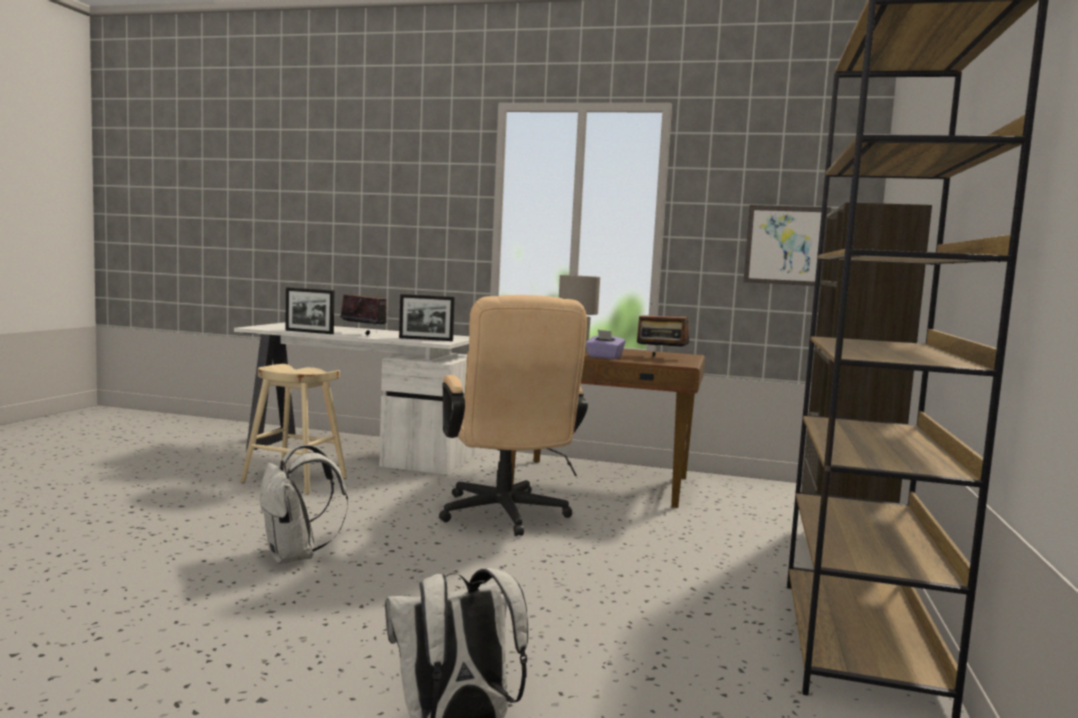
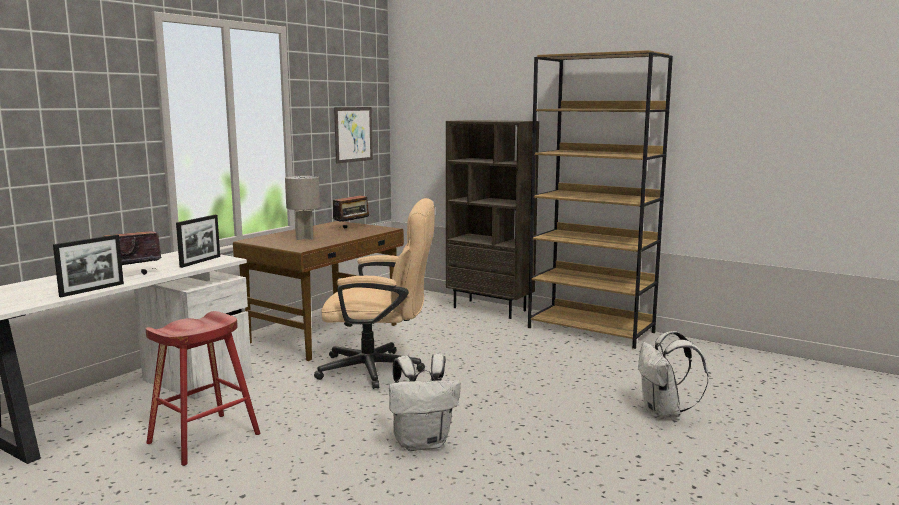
camera: 70 degrees left, 5 degrees up
beige stool [240,364,347,495] -> red stool [146,311,260,466]
purple tissue box [586,330,625,359] -> none

